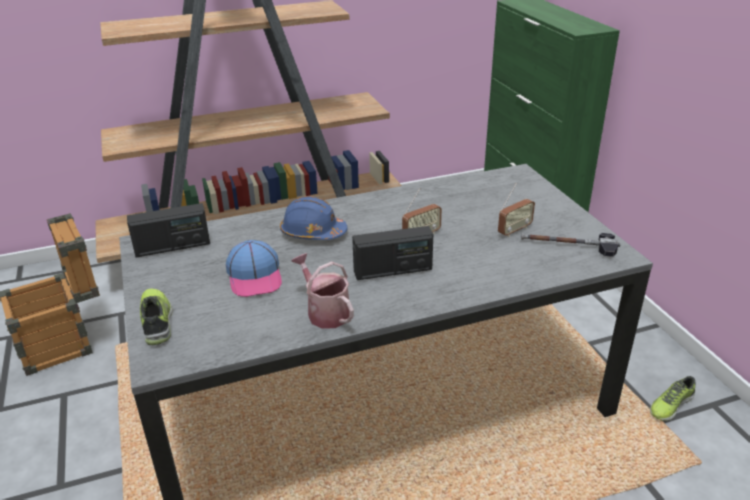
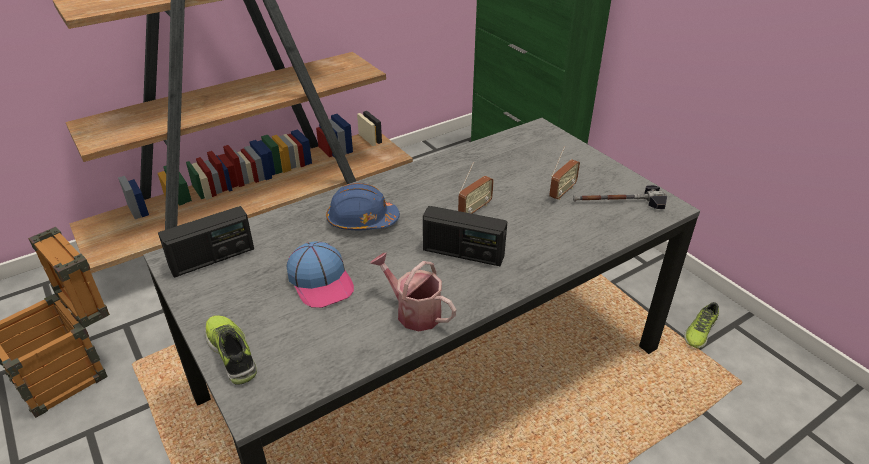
camera: 15 degrees left, 5 degrees up
radio [352,226,433,280] -> radio turned 45 degrees clockwise [423,206,507,266]

